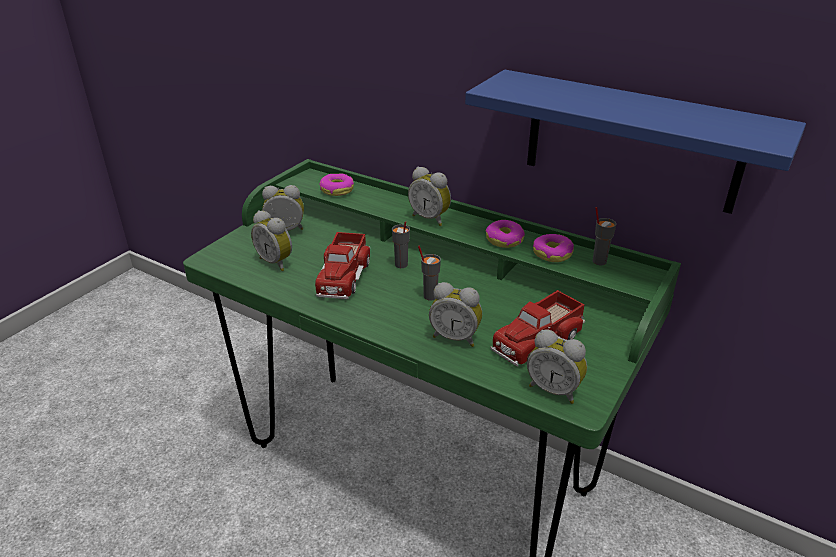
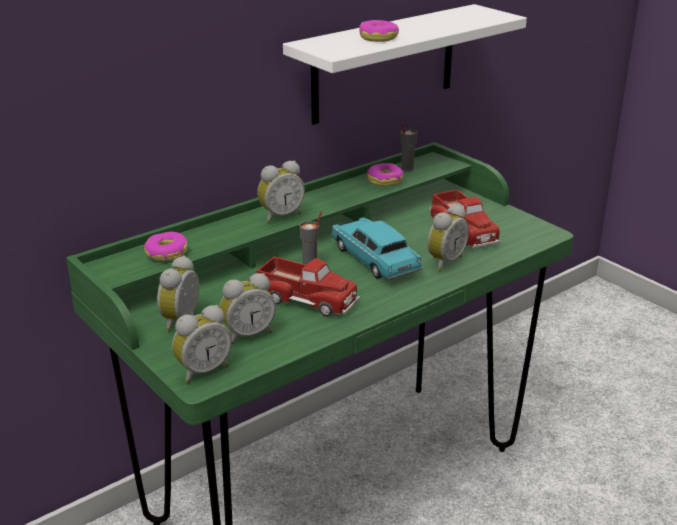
camera: 70 degrees left, 5 degrees down
grey cup [418,245,441,301] -> turquoise toy car [331,217,423,280]
blue shelf [465,70,806,214] -> white shelf [283,4,527,125]
donut [485,220,525,248] -> donut moved to [359,20,399,42]
alarm clock [527,330,587,404] -> alarm clock moved to [172,305,232,383]

